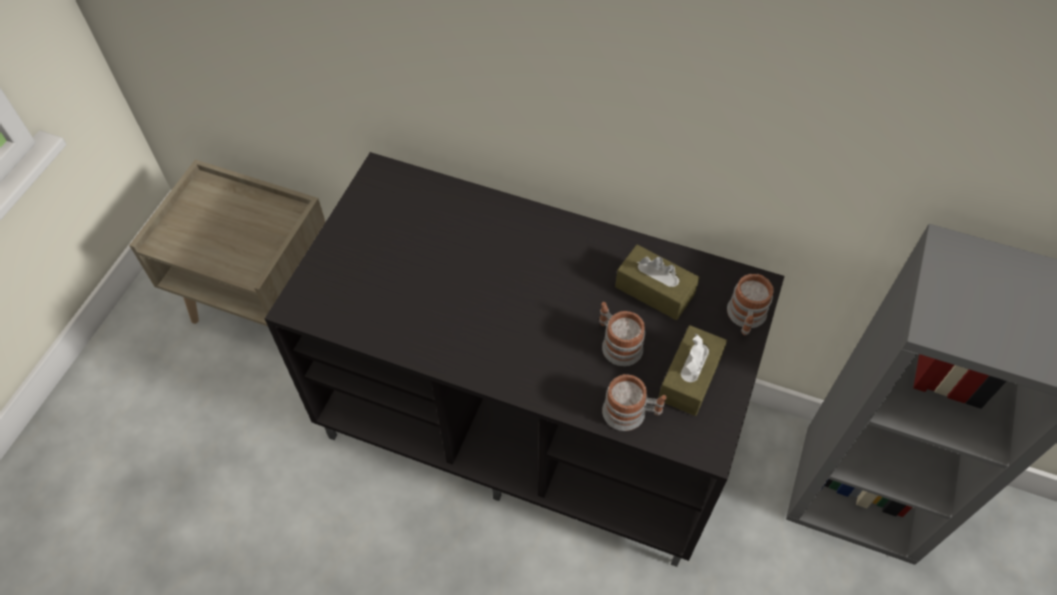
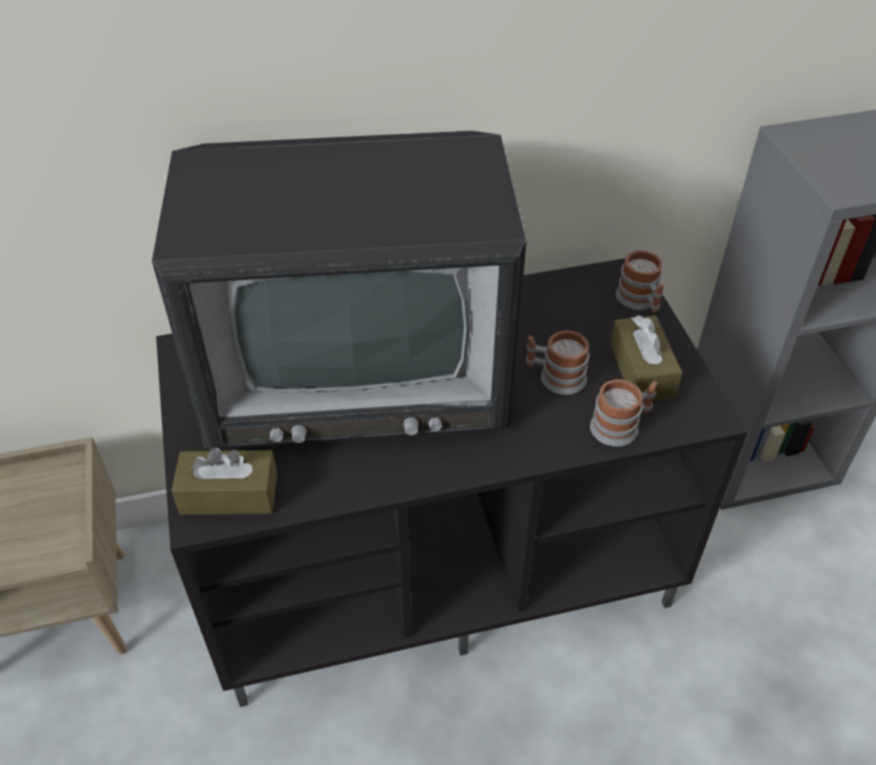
camera: 35 degrees left, 10 degrees down
brown tissue box [615,244,700,320] -> brown tissue box moved to [171,447,277,515]
none -> television [152,131,527,449]

